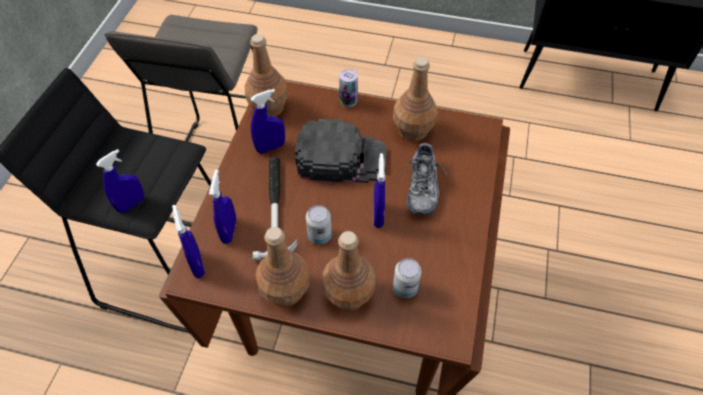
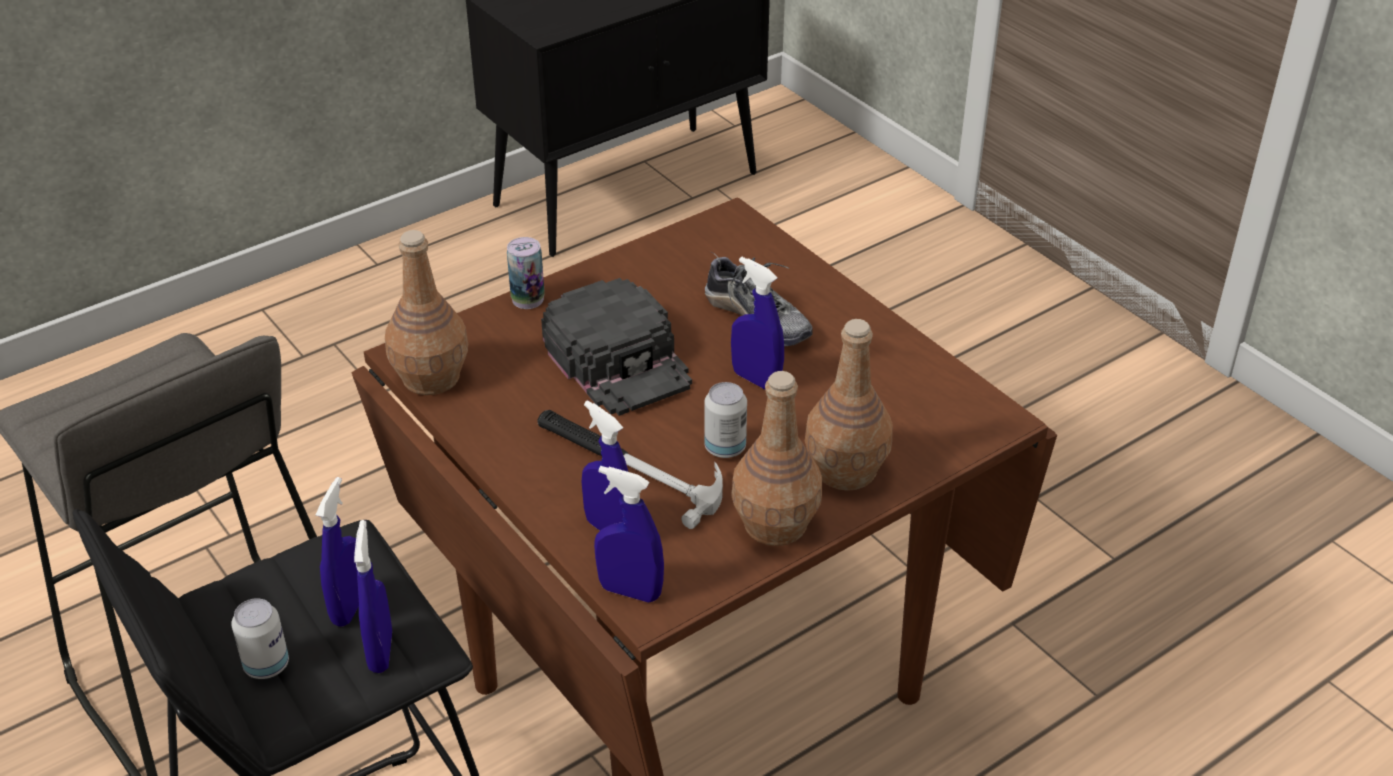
camera: 50 degrees left, 15 degrees down
blue spray bottle [250,89,285,154] -> blue spray bottle moved to [316,477,359,626]
black cap [295,119,387,184] -> black cap turned 105 degrees clockwise [541,278,692,416]
brown bottle [393,57,437,141] -> none
can [393,258,421,298] -> can moved to [231,598,289,679]

